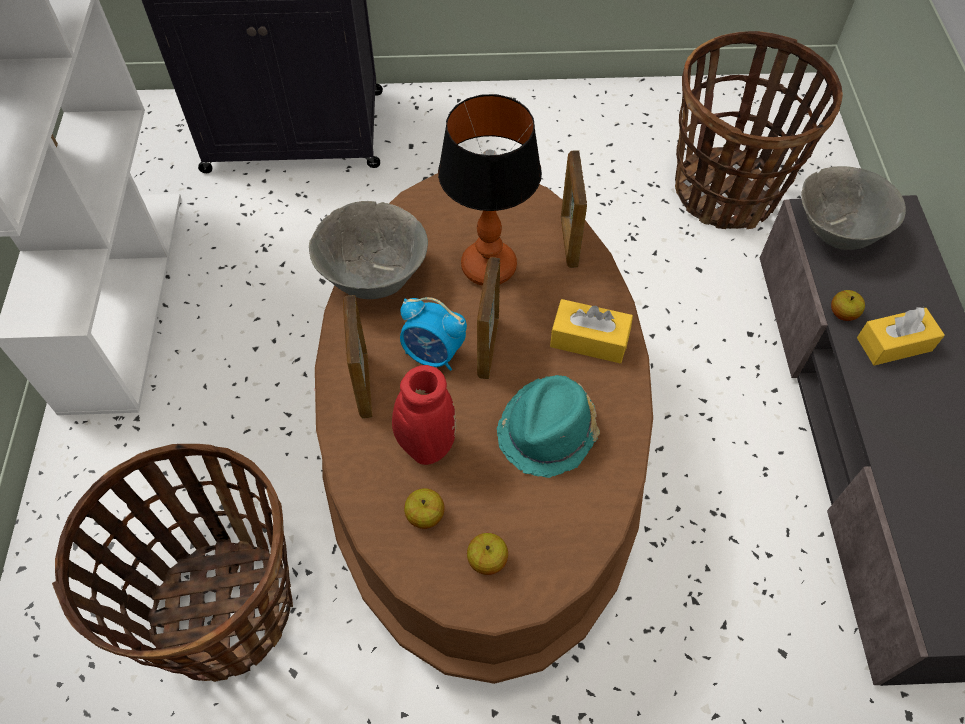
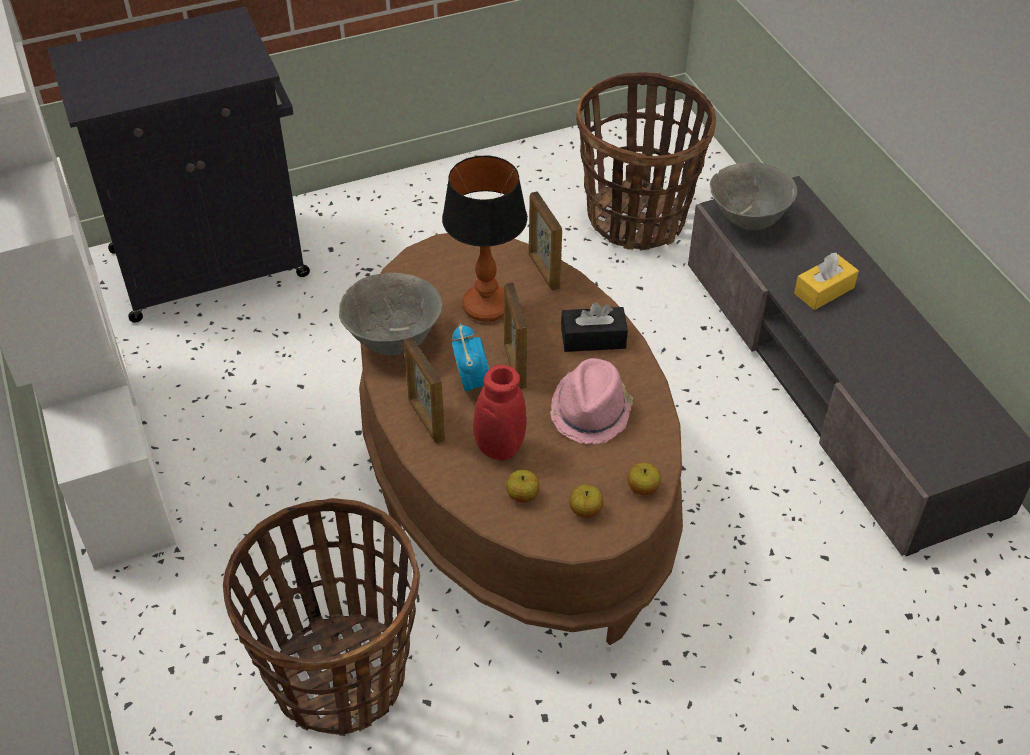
camera: 20 degrees left, 10 degrees down
alarm clock [400,297,467,371] -> alarm clock turned 105 degrees counterclockwise [452,324,489,392]
turquoise hat [497,375,600,478] -> pink hat [550,358,633,444]
yellow tissue box [550,299,633,364] -> black tissue box [561,302,628,352]
apple [831,290,865,321] -> apple moved to [628,463,661,495]

